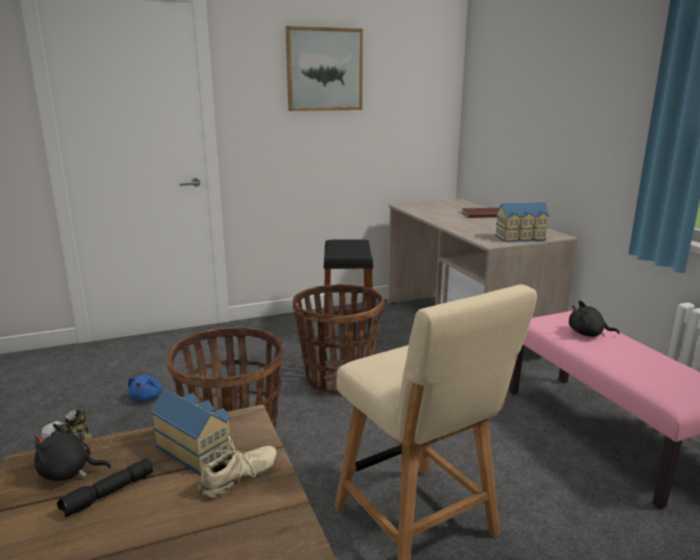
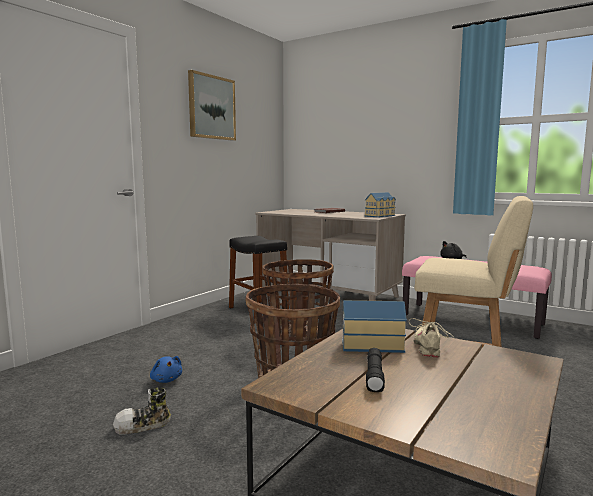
camera: 35 degrees left, 10 degrees down
black plush toy [34,424,111,481] -> none

